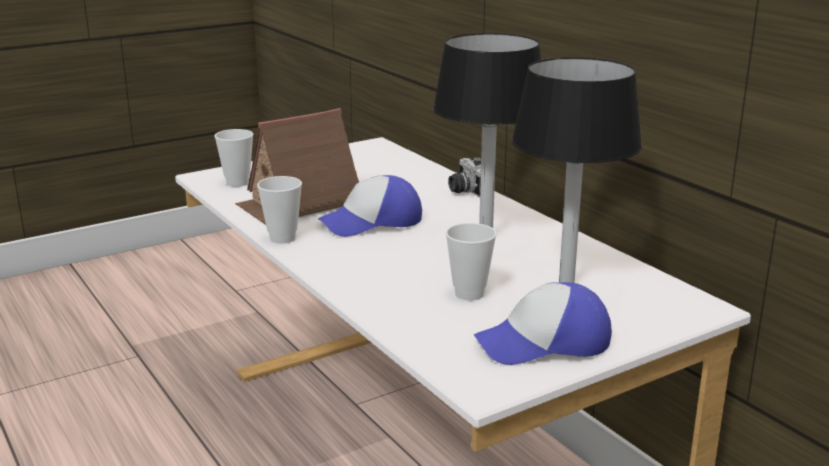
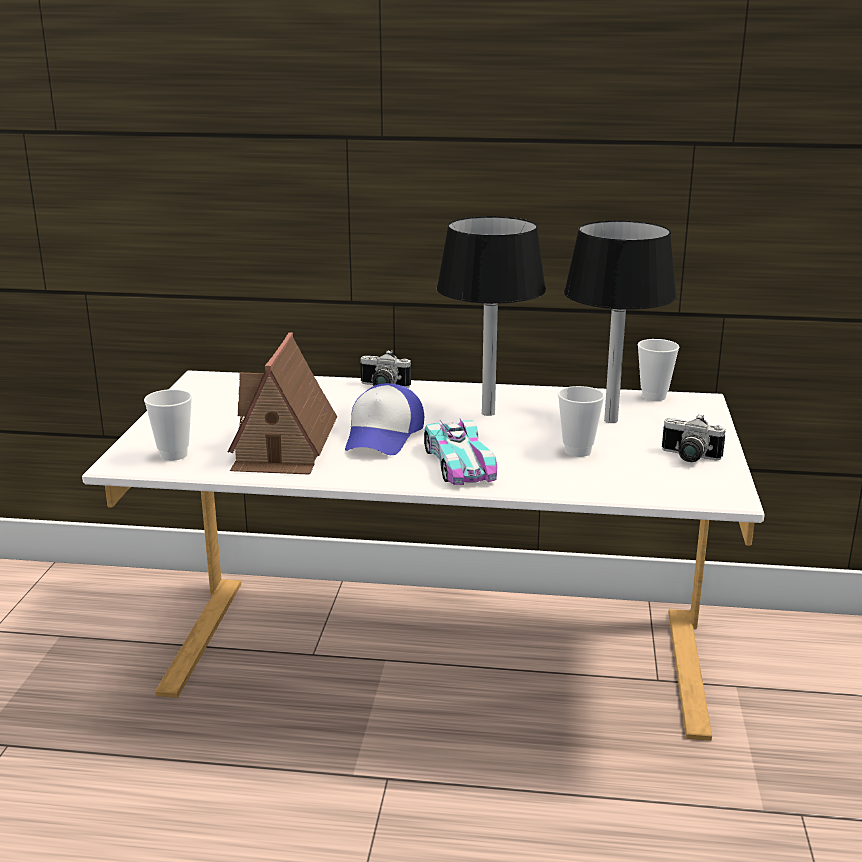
camera: 50 degrees left, 0 degrees up
cup [257,176,302,244] -> cup moved to [638,339,679,401]
cap [474,282,612,365] -> camera [662,414,725,462]
none -> toy car [424,419,497,485]

